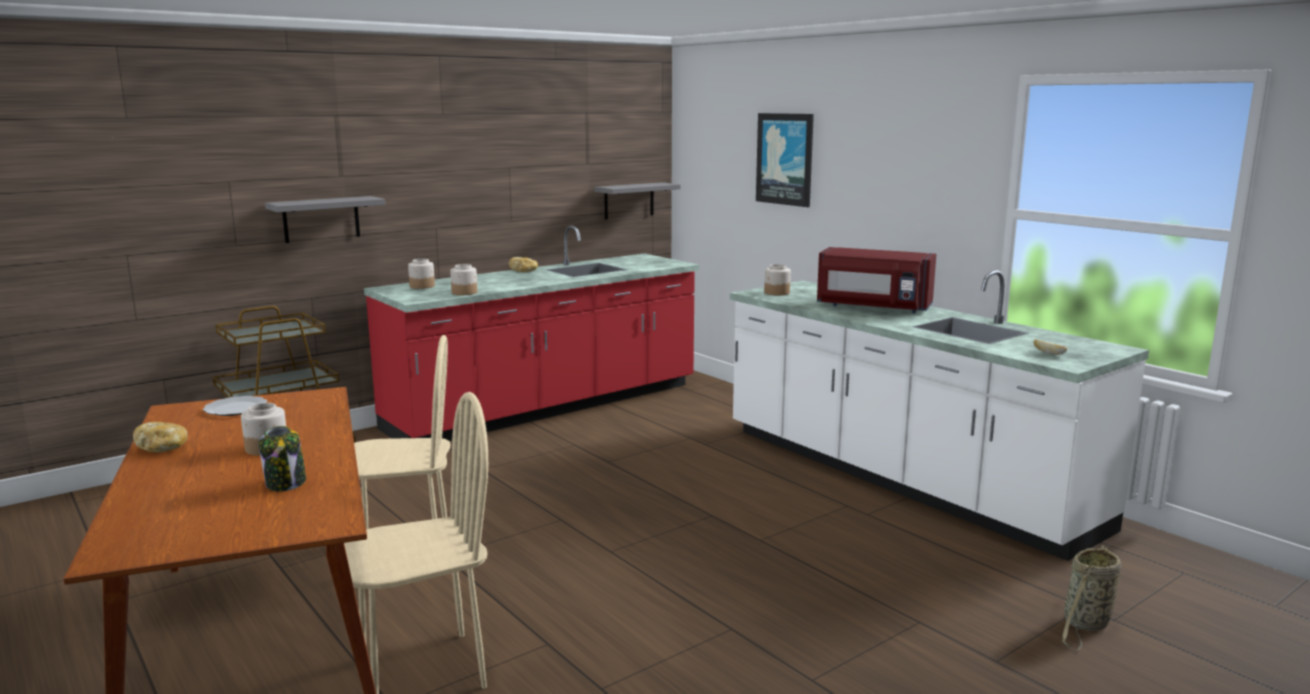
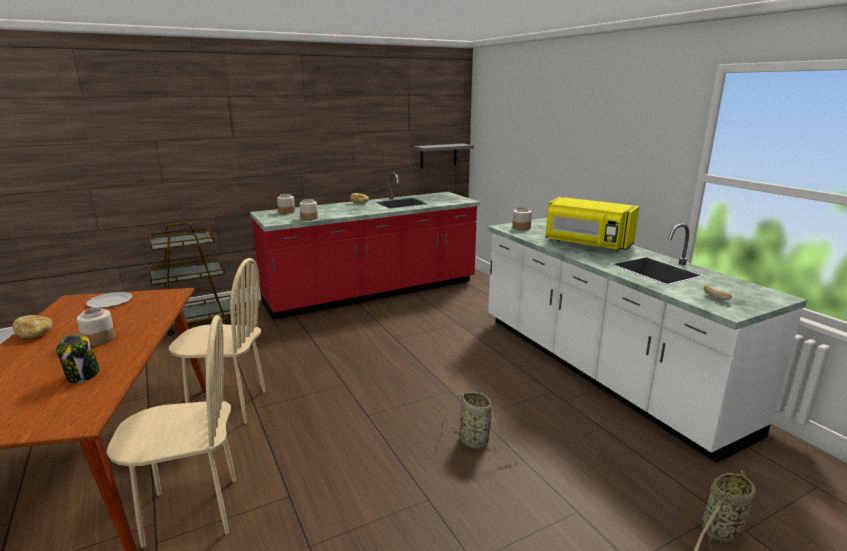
camera: 10 degrees right, 5 degrees up
grey shelf [265,196,385,243] -> none
picture [756,113,814,207] -> none
red microwave [817,247,936,313] -> yellow microwave [545,197,639,251]
none -> basket [439,392,520,452]

